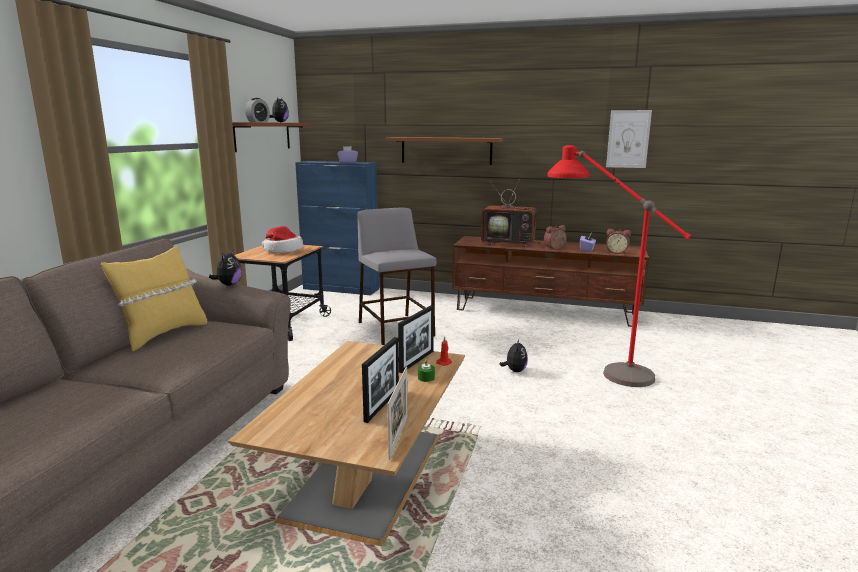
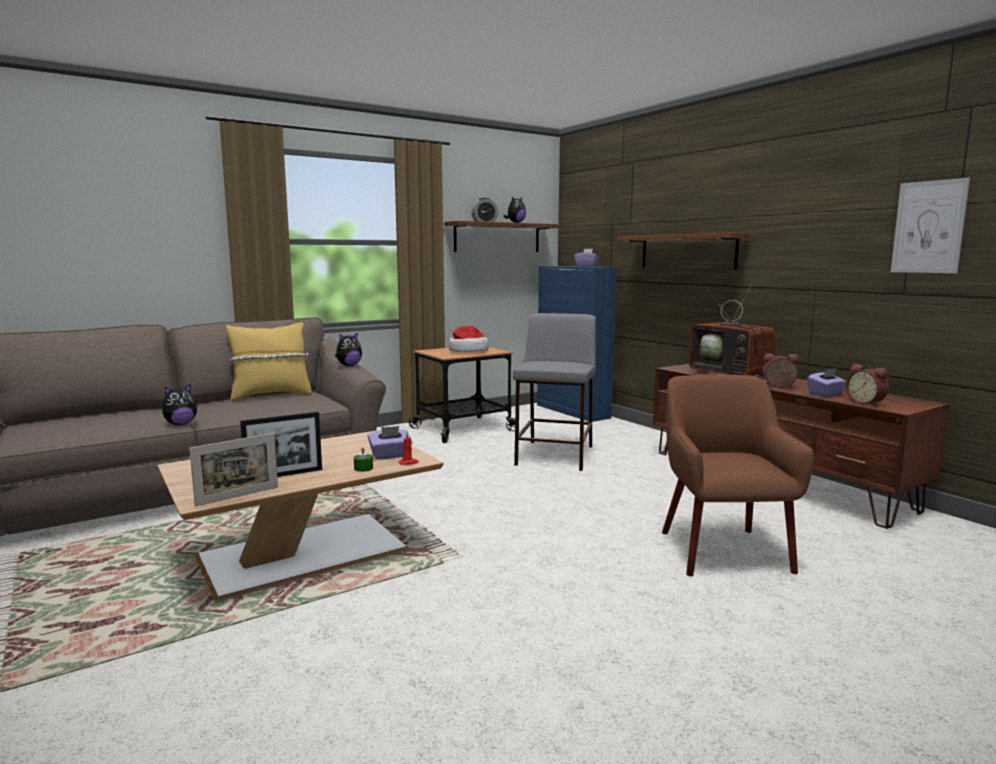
camera: 40 degrees right, 5 degrees down
picture frame [398,305,434,373] -> purple tissue box [368,426,412,460]
plush toy [499,339,528,372] -> plush toy moved to [162,384,197,425]
red floor lamp [547,145,691,387] -> brown armchair [662,375,814,576]

